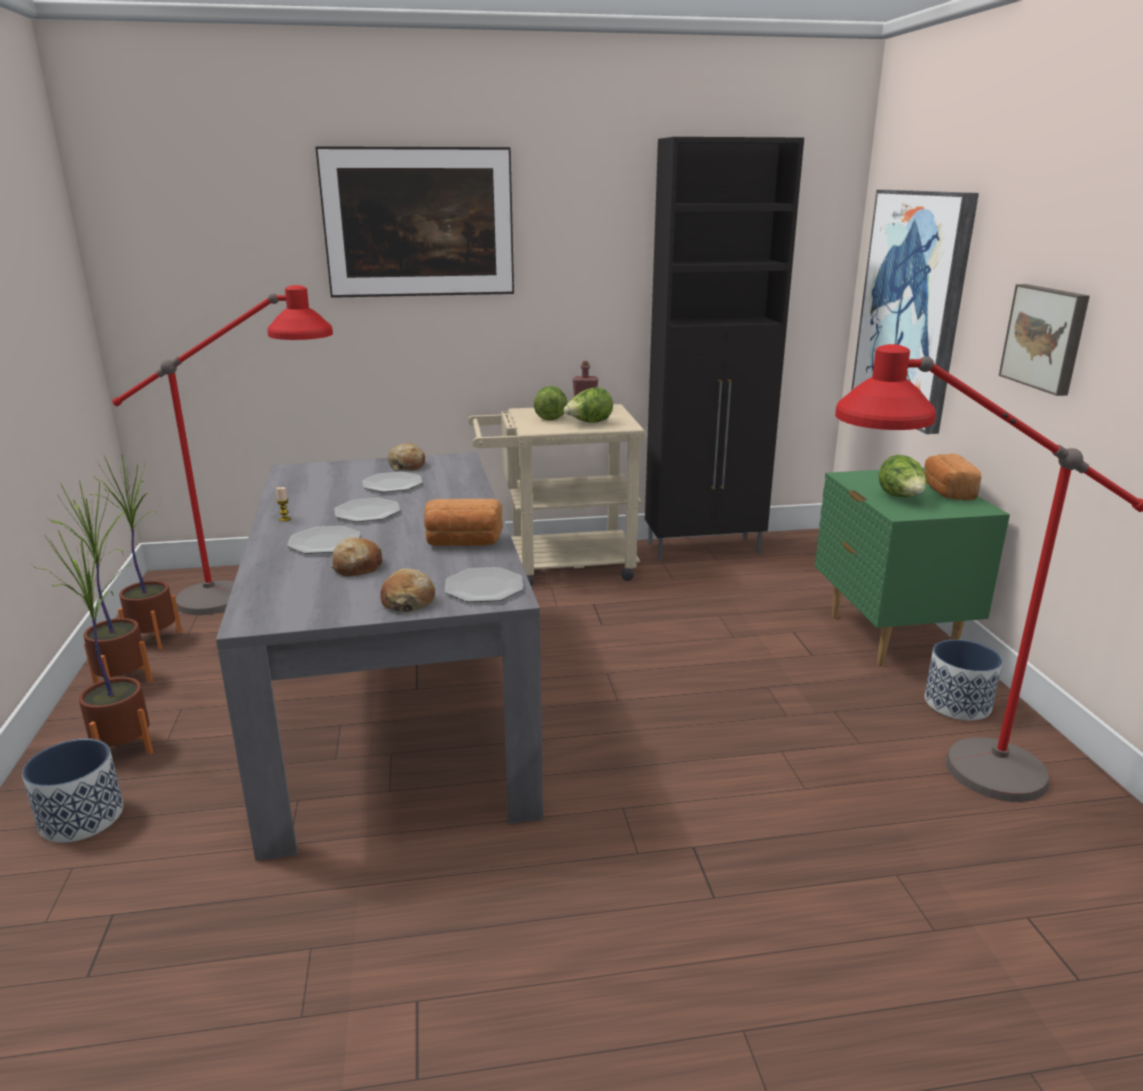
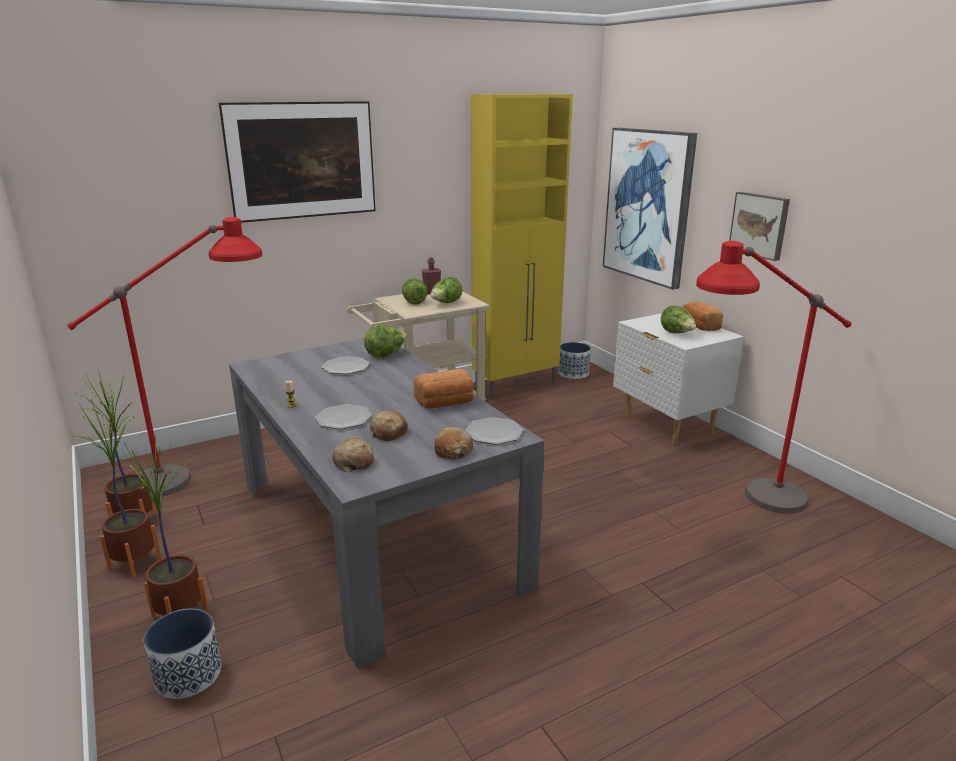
camera: 20 degrees left, 0 degrees up
plate [334,498,400,522] -> none
bread [388,443,425,471] -> bread moved to [333,438,374,472]
black cabinet [645,137,804,561] -> yellow cabinet [471,94,573,397]
green nightstand [815,467,1010,667] -> white nightstand [613,313,744,446]
planter [924,639,1002,721] -> planter moved to [558,342,591,379]
none -> lettuce [364,326,407,358]

